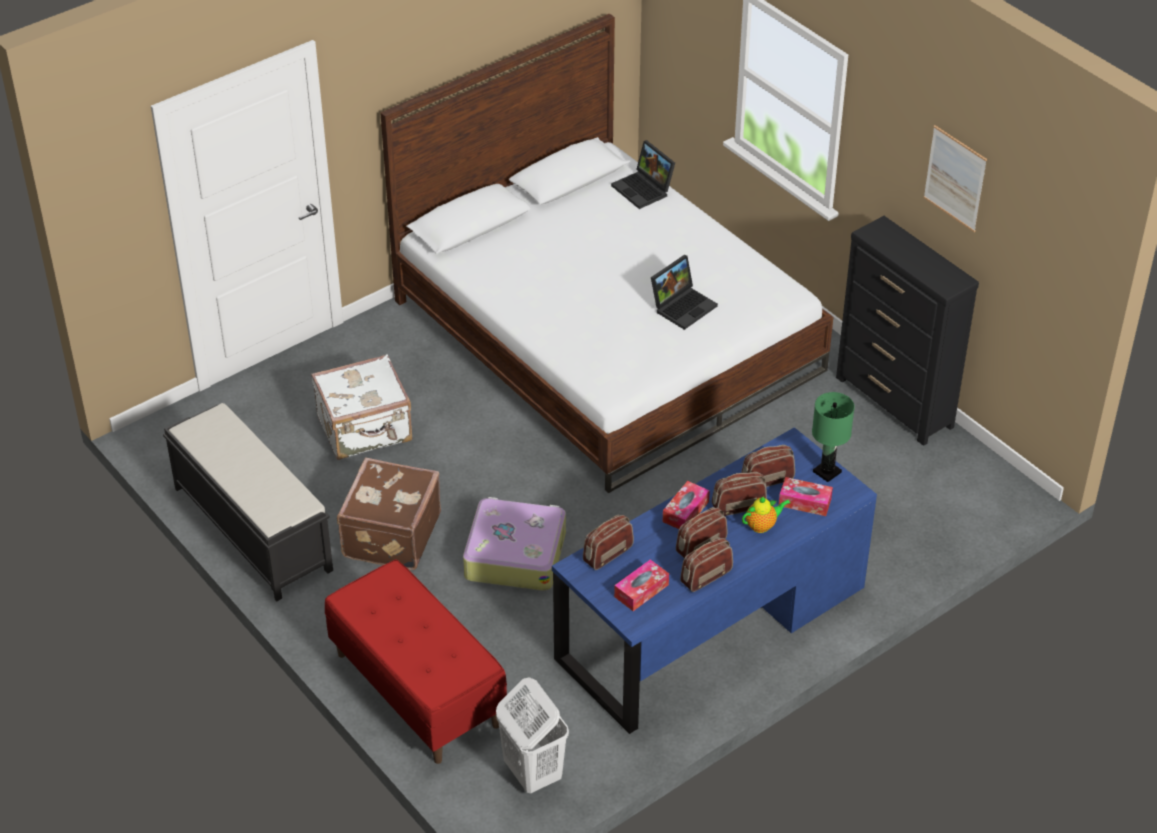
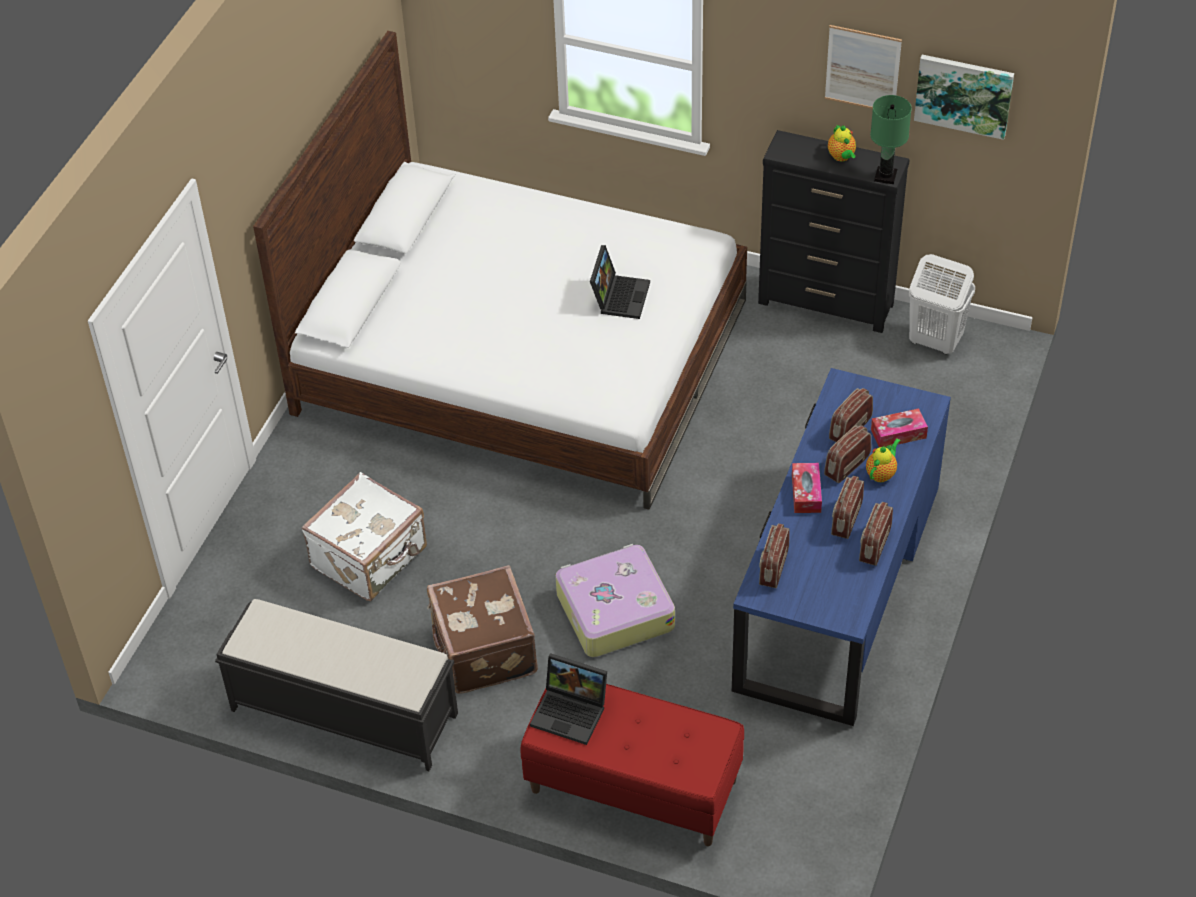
camera: 30 degrees left, 5 degrees up
white laundry basket [496,677,569,793] -> white laundry basket moved to [909,254,975,355]
laptop [611,140,675,209] -> laptop moved to [530,653,607,745]
tissue box [614,559,669,611] -> none
green table lamp [812,392,855,482] -> green table lamp moved to [870,95,912,184]
none -> teapot [828,124,856,162]
none -> picture [914,55,1014,140]

